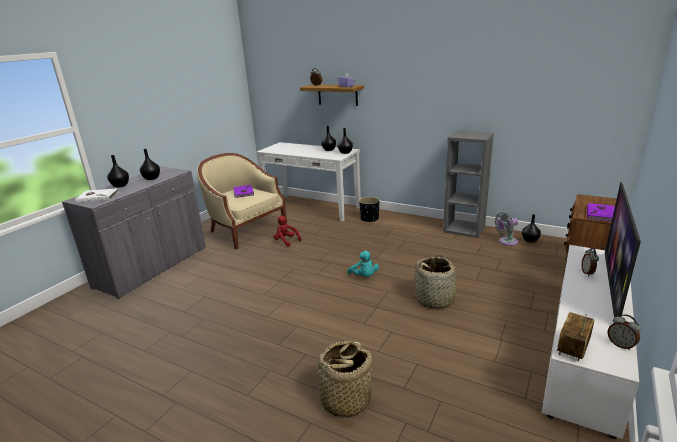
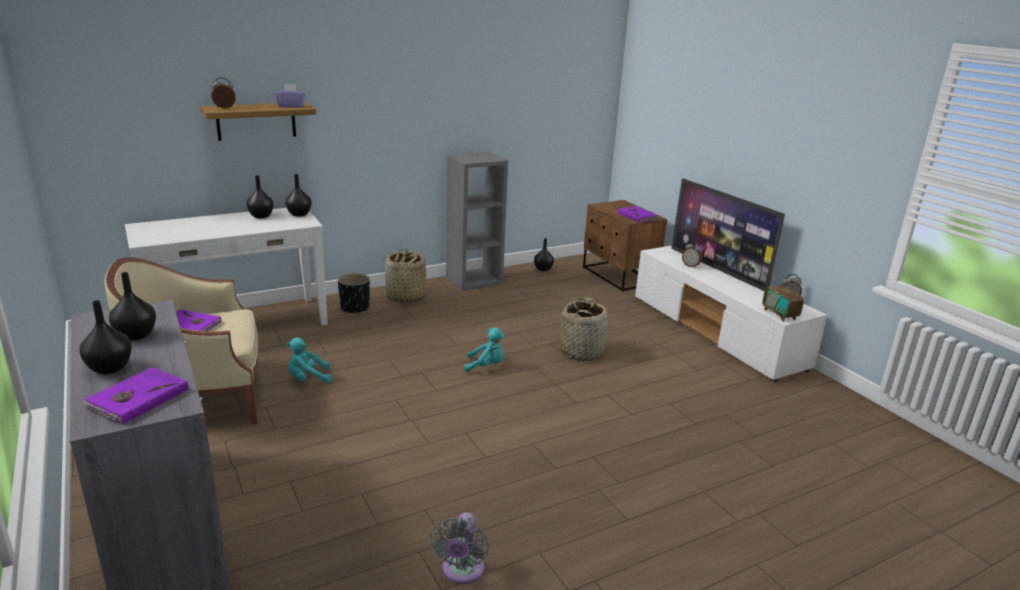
camera: 60 degrees left, 0 degrees up
white book [75,188,119,203] -> purple book [82,367,189,424]
red plush toy [274,216,301,247] -> turquoise plush toy [286,337,332,383]
basket [310,341,373,417] -> basket moved to [385,248,427,303]
grey fan [495,212,518,246] -> grey fan moved to [430,512,489,584]

